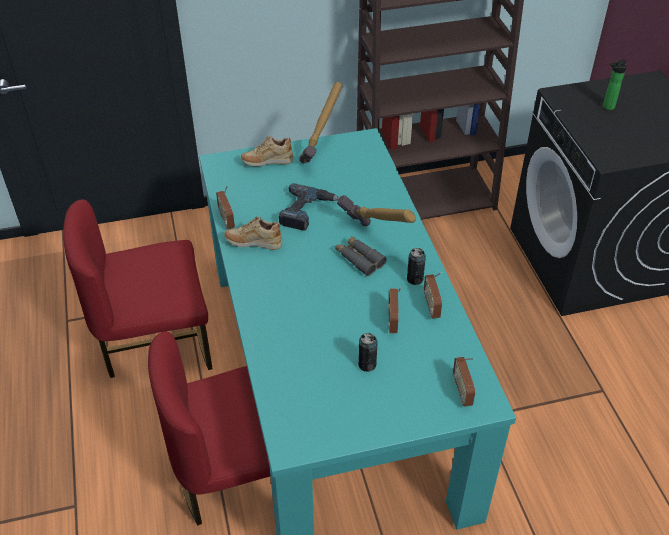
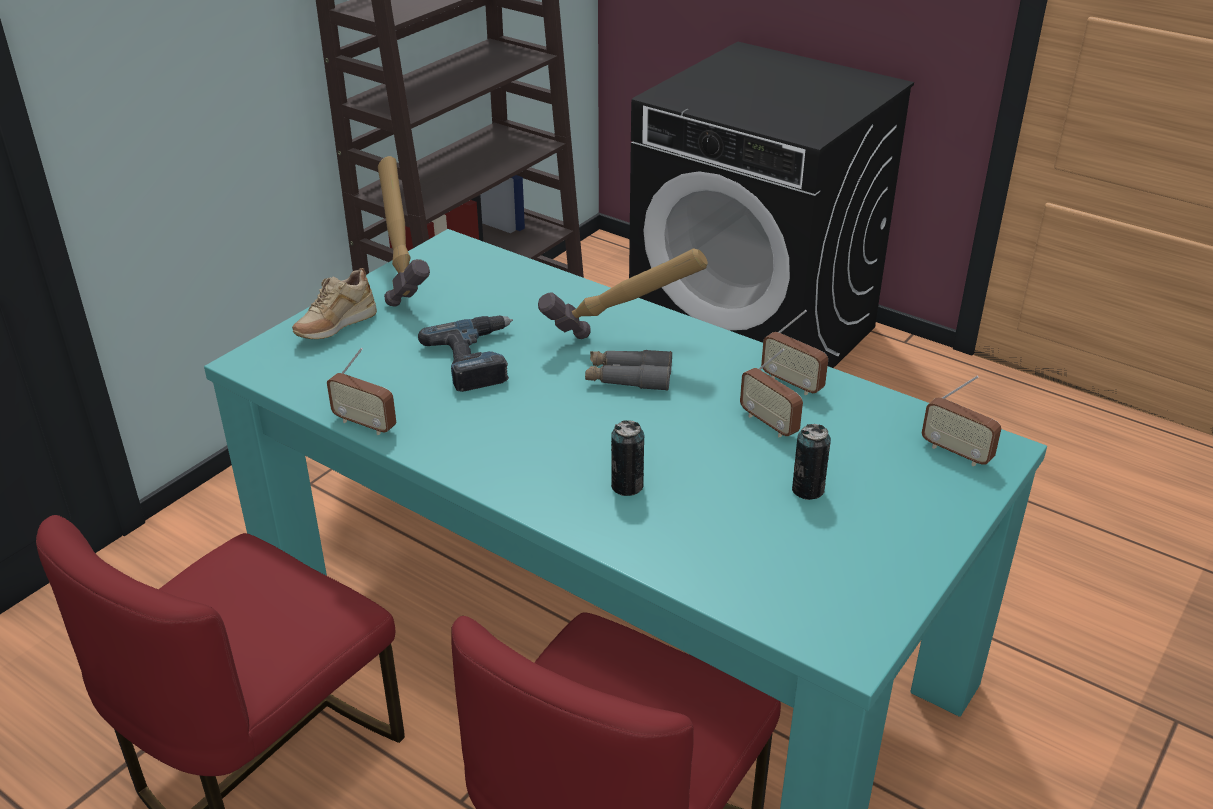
camera: 40 degrees left, 10 degrees down
beige shoe [224,217,282,250] -> none
can [407,248,426,285] -> can moved to [611,420,645,496]
bottle [603,60,627,110] -> none

